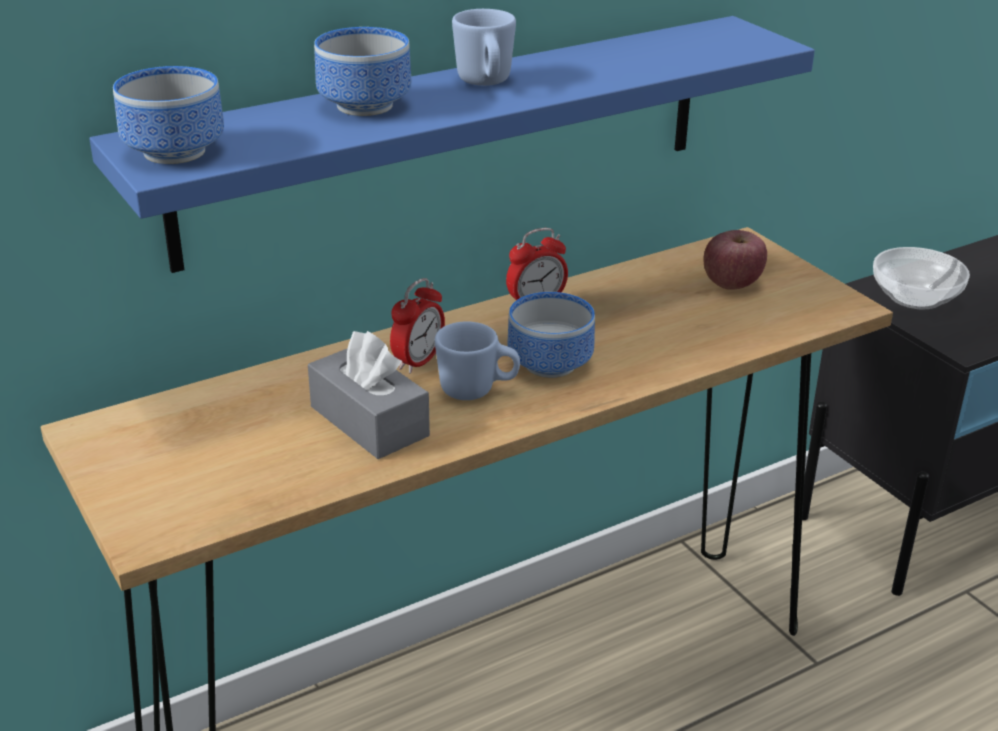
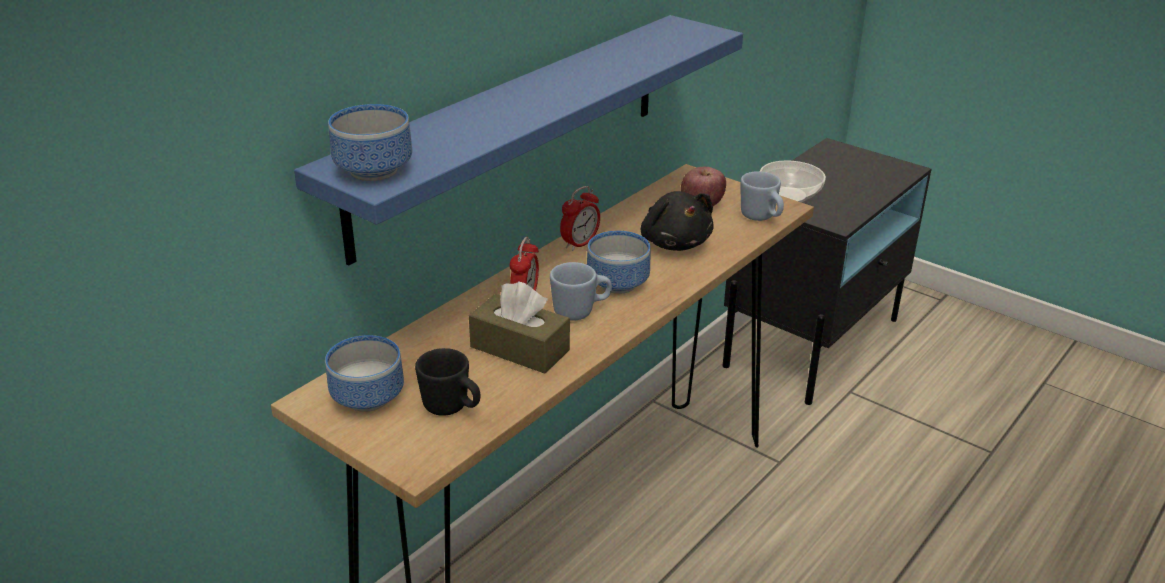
camera: 20 degrees left, 0 degrees up
grey tissue box [308,331,430,459] -> brown tissue box [469,282,570,374]
bowl [314,27,411,116] -> bowl moved to [325,335,404,412]
blue mug [452,9,516,86] -> blue mug moved to [740,171,784,221]
none -> black mug [415,348,481,416]
none -> black plush toy [641,191,714,251]

